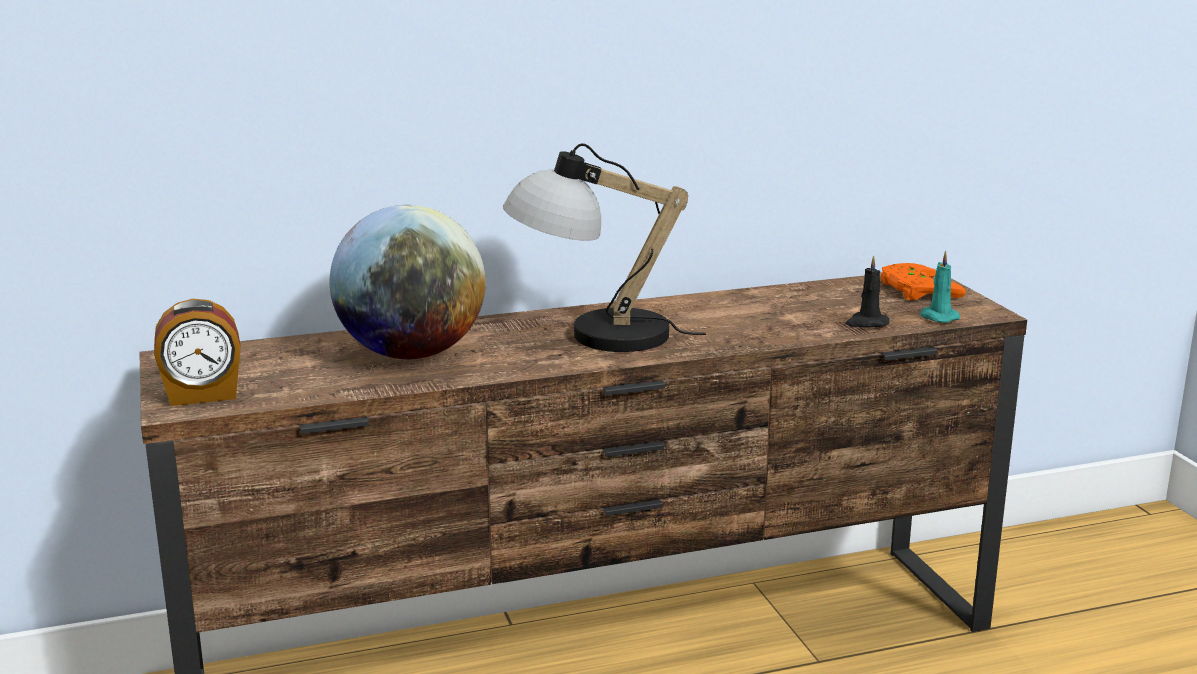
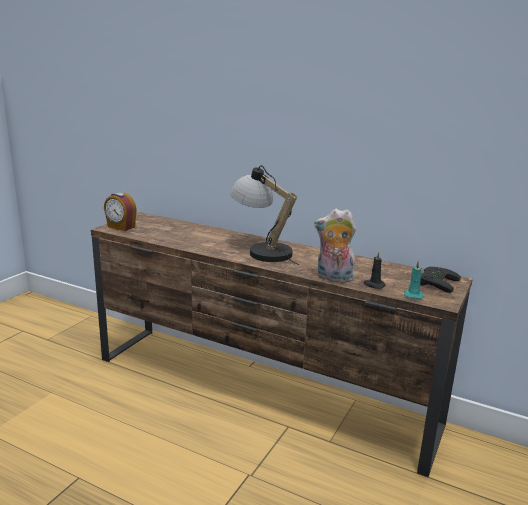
camera: 45 degrees right, 0 degrees up
globe [330,205,486,359] -> none
orange game controller [881,263,966,301] -> black game controller [420,267,461,293]
none -> plush toy [314,209,356,283]

